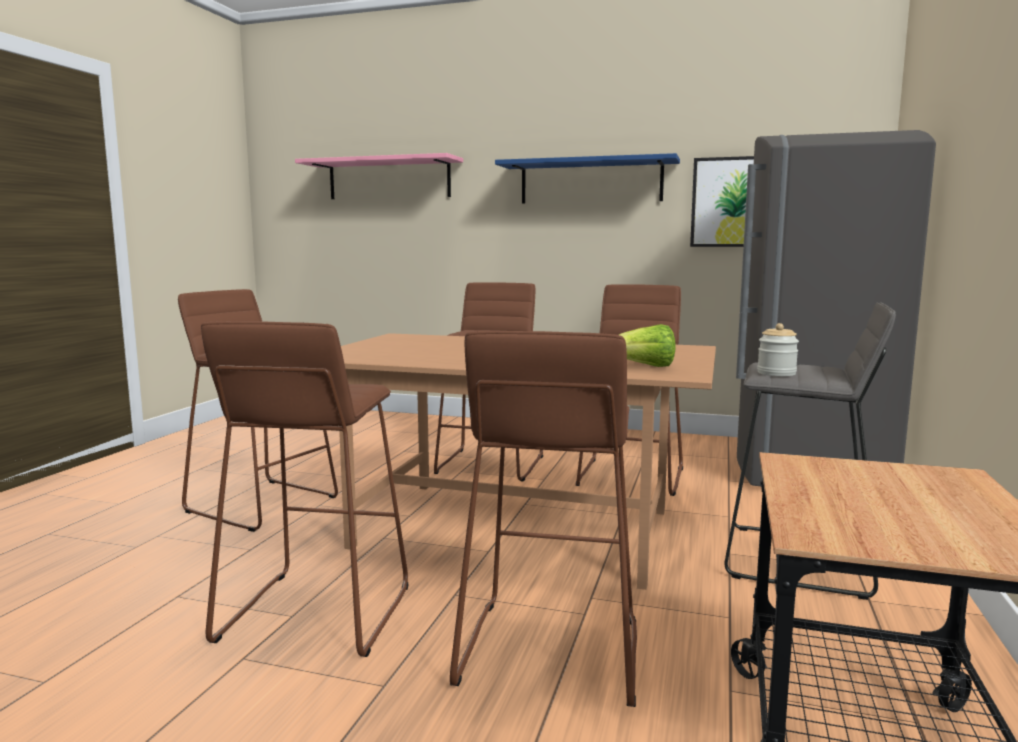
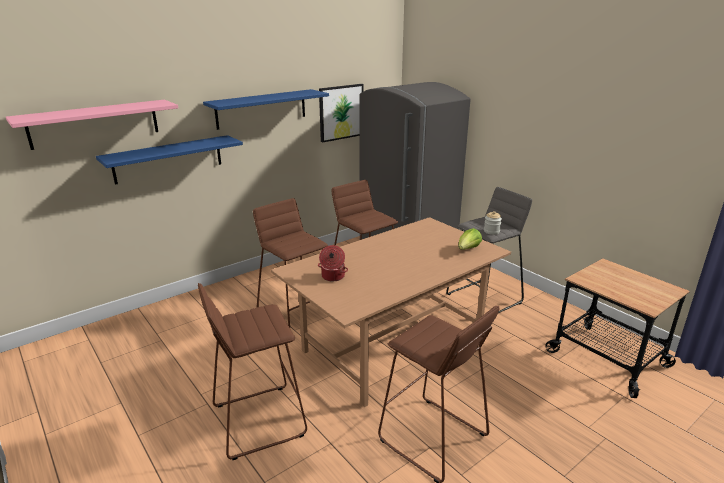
camera: 55 degrees left, 15 degrees up
brown stool [450,331,637,707] -> none
none -> blue shelf [96,135,243,184]
none -> cooking pot [318,245,348,281]

